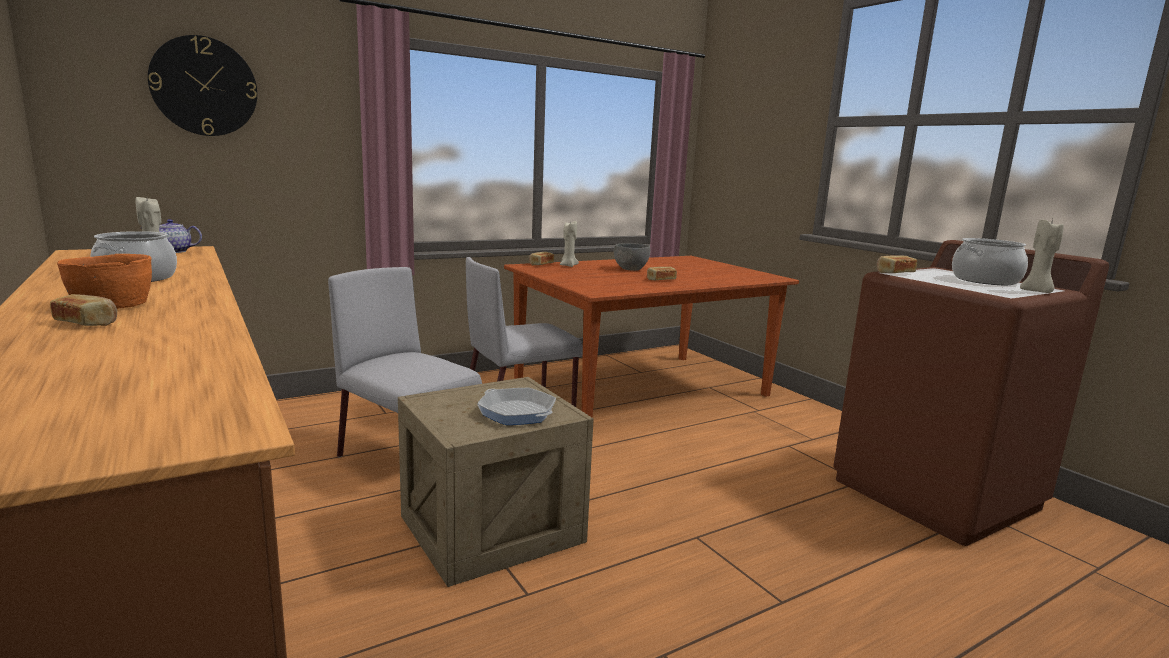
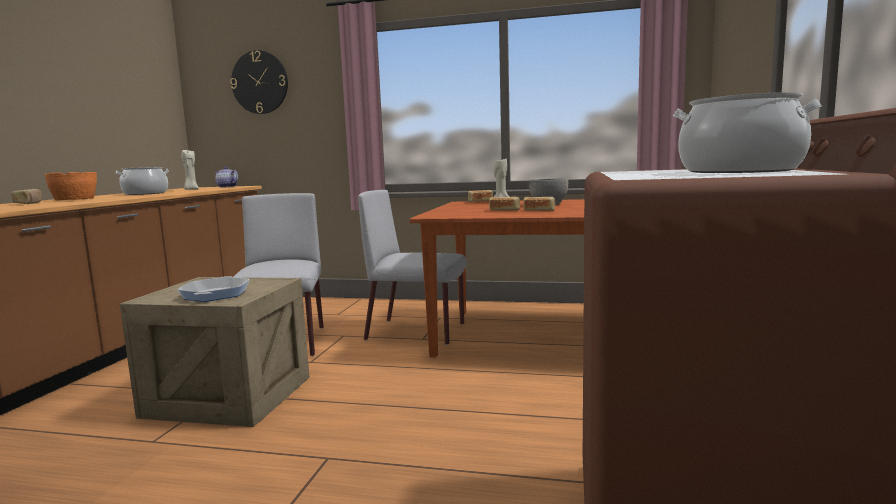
camera: 45 degrees right, 5 degrees down
bread [877,255,917,273] -> bread moved to [489,197,520,210]
beige candle [1020,219,1064,293] -> none

